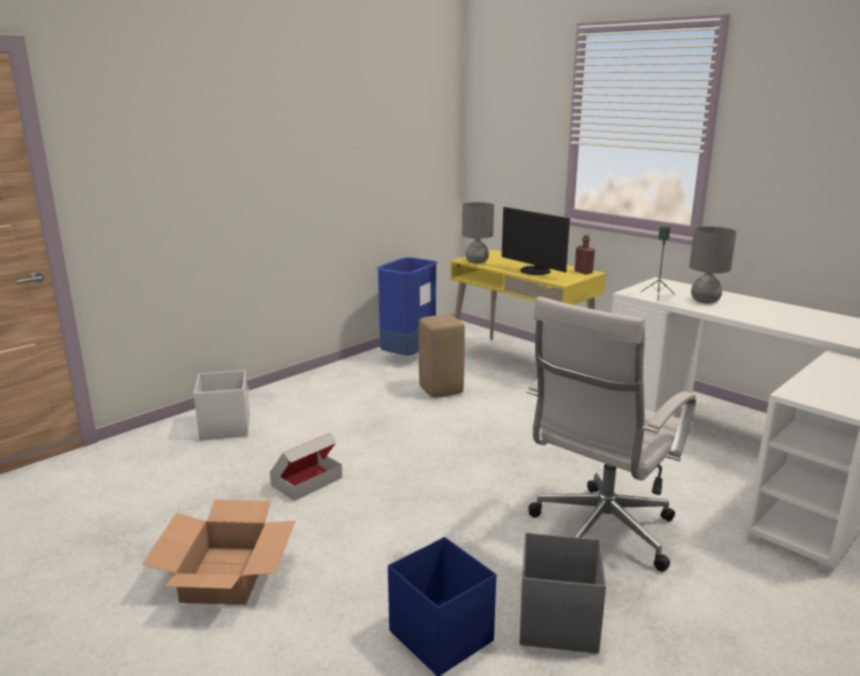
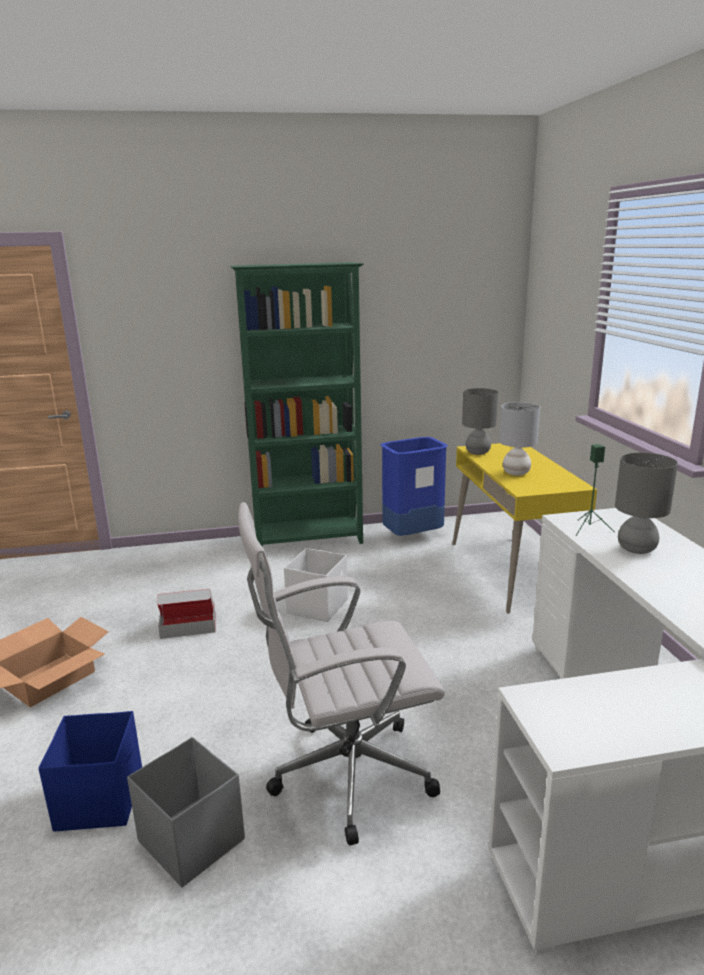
camera: 35 degrees right, 0 degrees up
white storage box [194,370,250,440] -> white storage box moved to [284,548,348,622]
beige stool [419,314,465,398] -> none
monitor [502,207,570,275] -> grey table lamp [499,402,540,476]
red bottle [575,235,595,274] -> none
none -> green bookcase [230,262,364,547]

